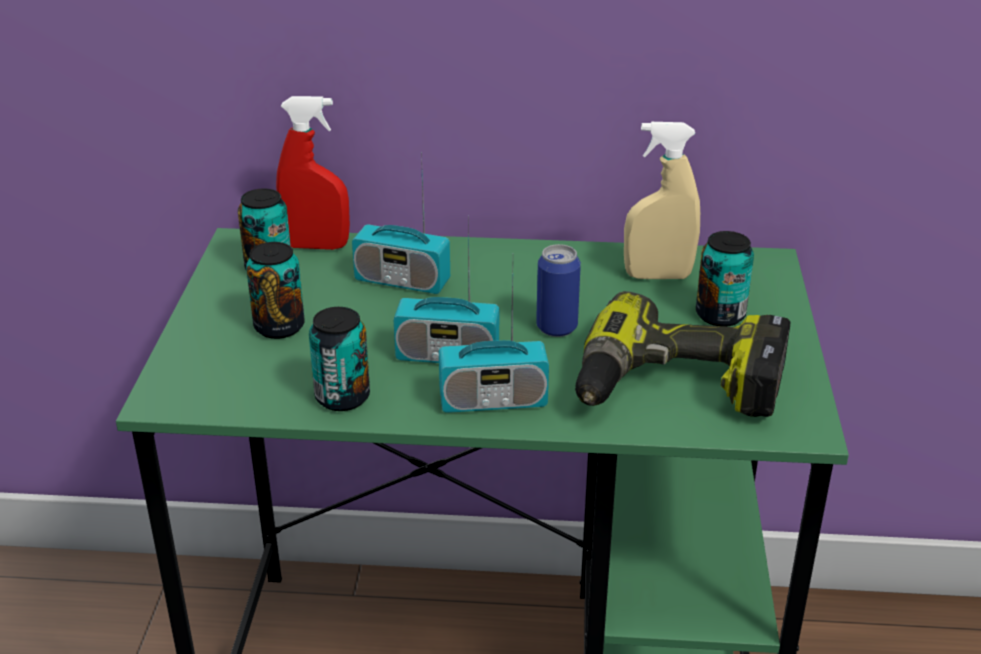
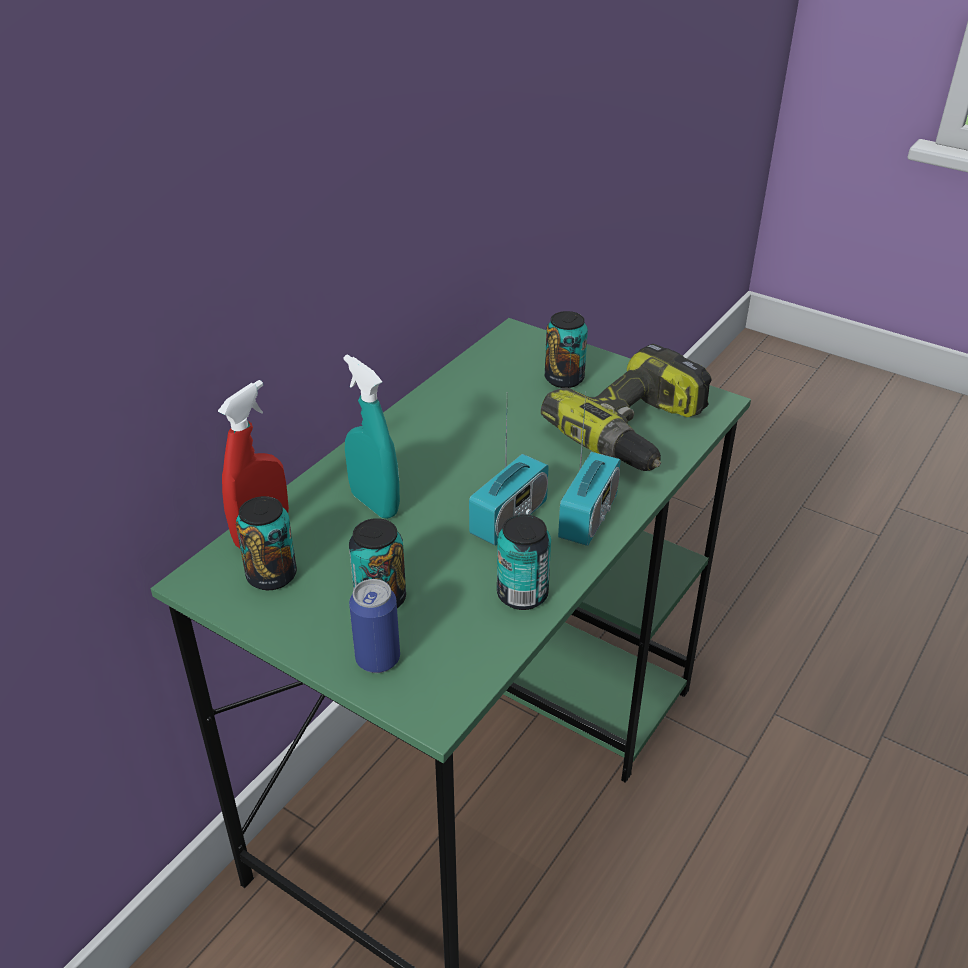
camera: 60 degrees left, 5 degrees up
radio [352,152,450,294] -> turquoise spray bottle [344,354,400,519]
can [536,244,581,337] -> can moved to [349,579,400,673]
beige spray bottle [624,122,700,279] -> none

